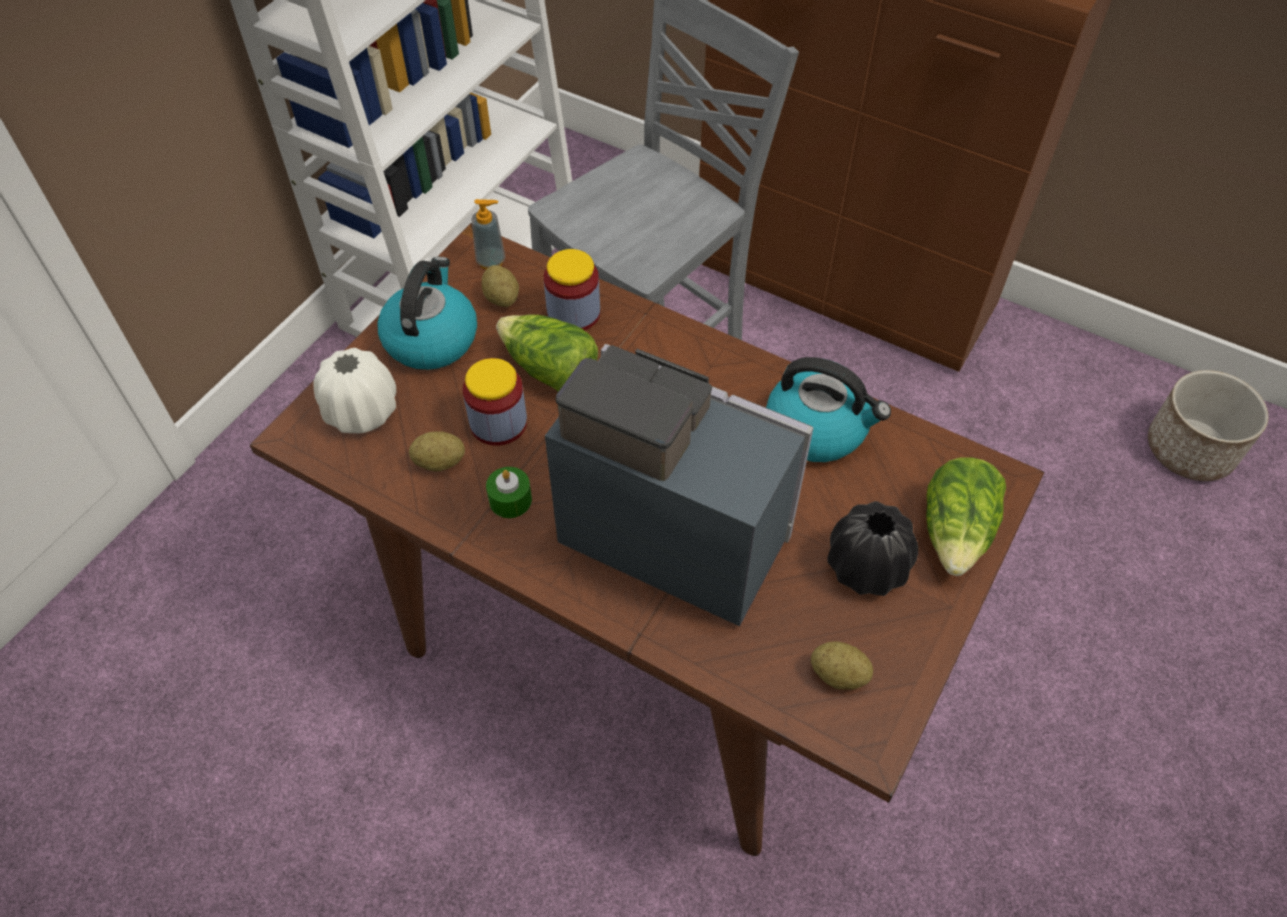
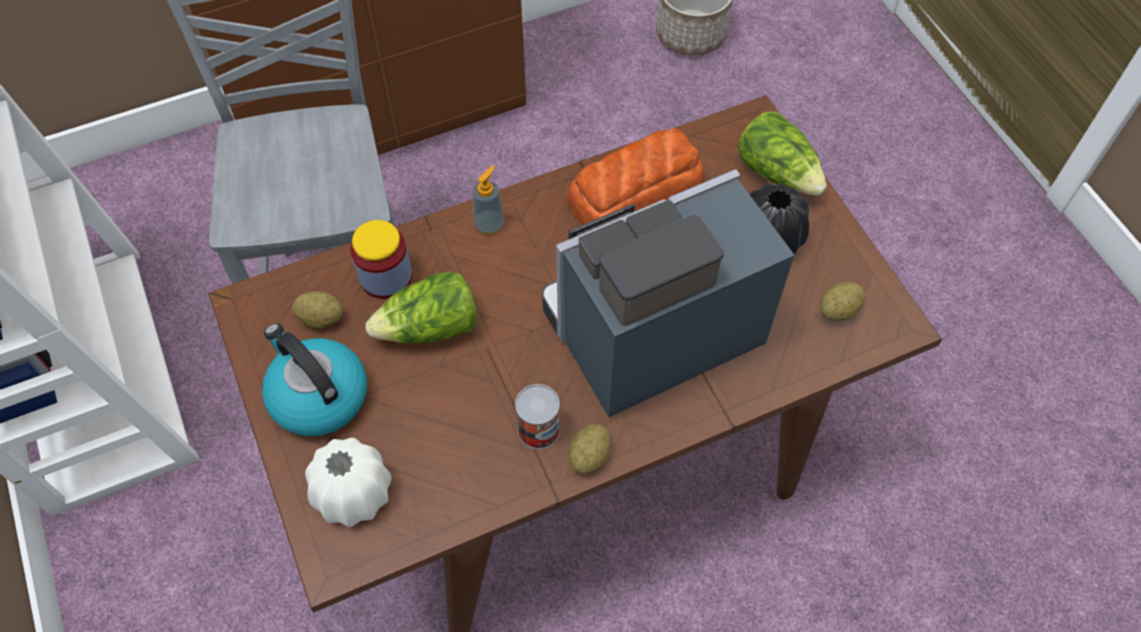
camera: 55 degrees left, 5 degrees up
potato [409,432,465,471] -> potato moved to [568,424,611,474]
jar [463,358,527,446] -> none
soap dispenser [471,199,505,269] -> soap dispenser moved to [473,165,504,235]
green candle [486,467,532,518] -> can [515,384,560,449]
kettle [766,357,891,462] -> bread [567,128,704,225]

